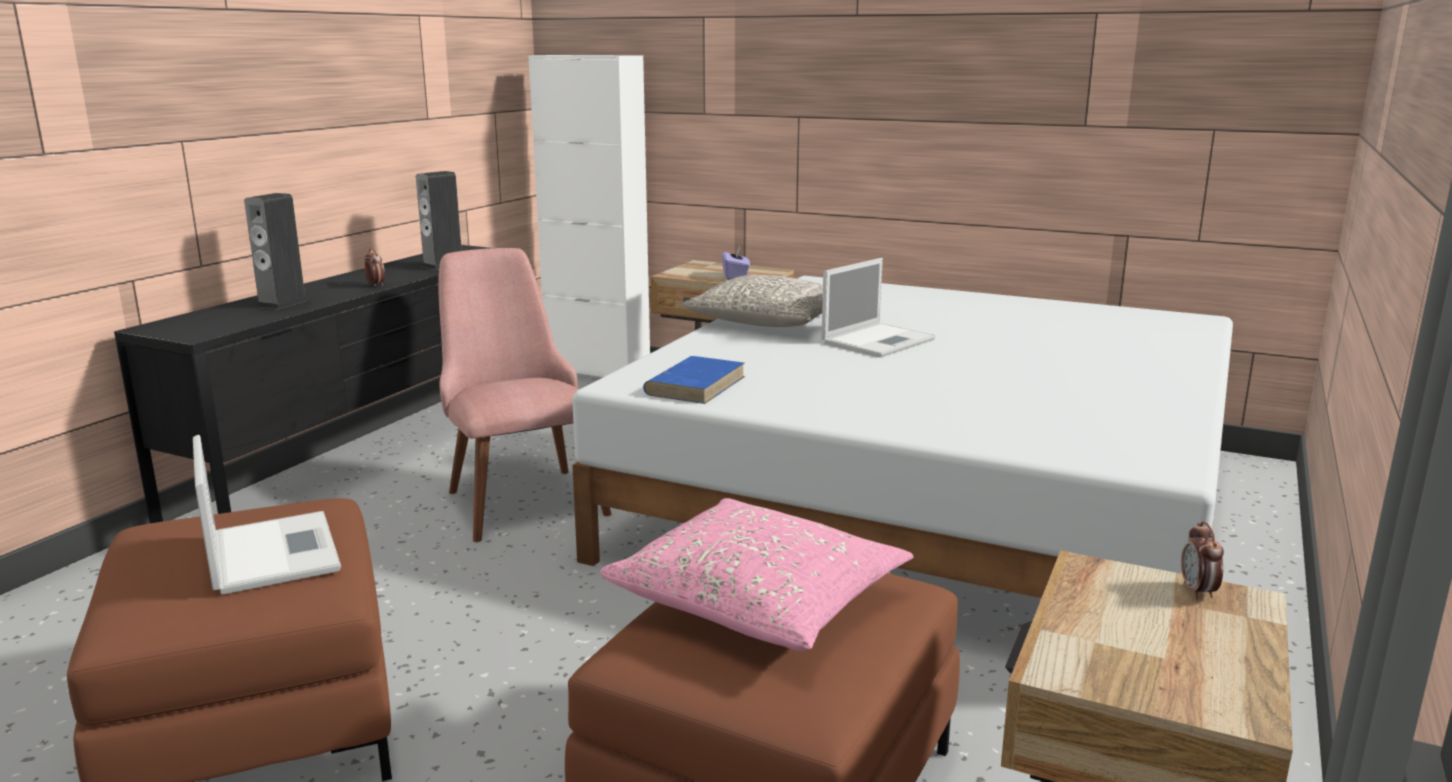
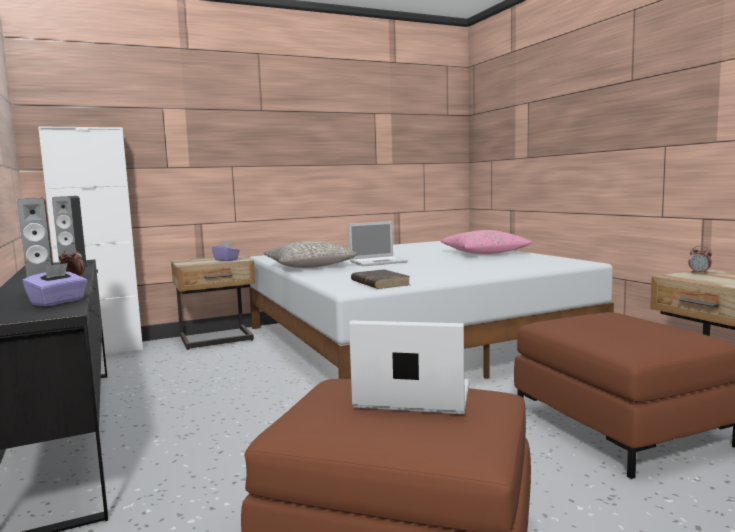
camera: 50 degrees left, 10 degrees down
pink chair [438,248,611,542] -> none
pink pillow [600,498,914,651] -> pink pillow moved to [440,230,532,254]
blue book [643,356,745,404] -> brown book [351,269,410,289]
laptop [821,258,935,357] -> laptop turned 75 degrees clockwise [348,221,408,266]
none -> purple tissue box [22,263,87,306]

